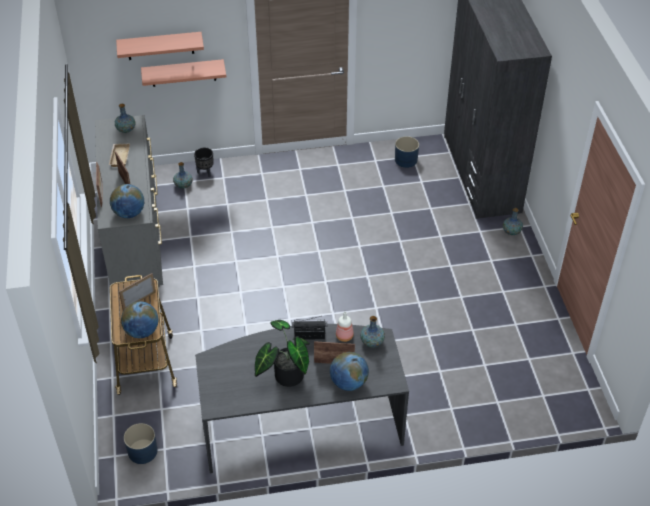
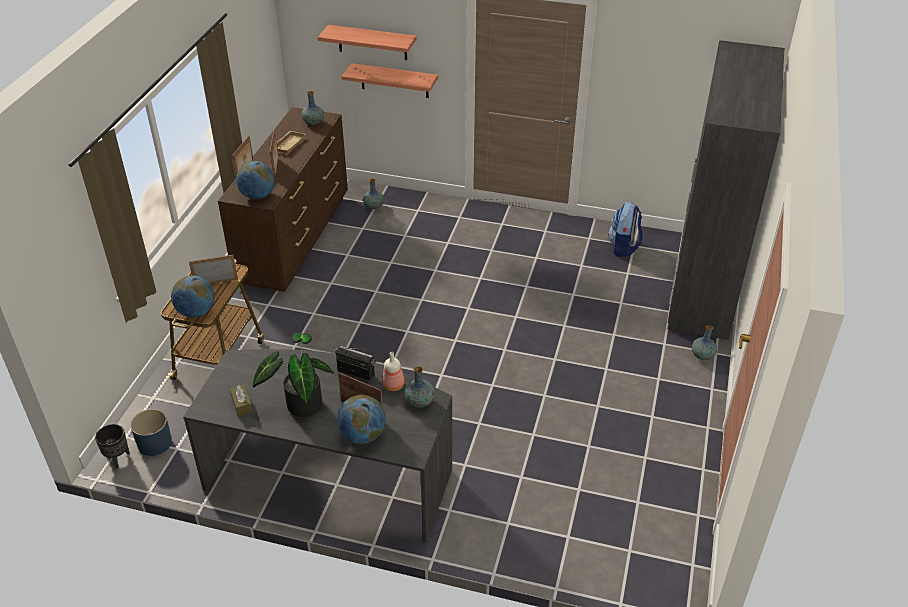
camera: 25 degrees right, 5 degrees down
grey dresser [95,115,163,292] -> brown dresser [218,107,348,292]
black planter [194,147,214,177] -> black planter moved to [95,424,130,469]
blue planter [395,136,419,168] -> backpack [608,202,643,257]
none -> brown tissue box [230,385,253,416]

